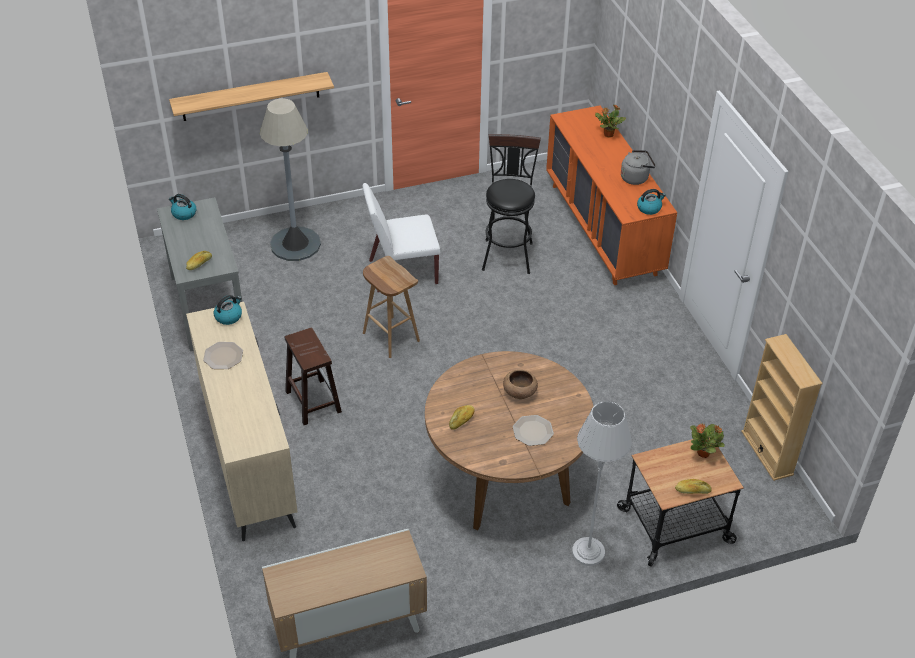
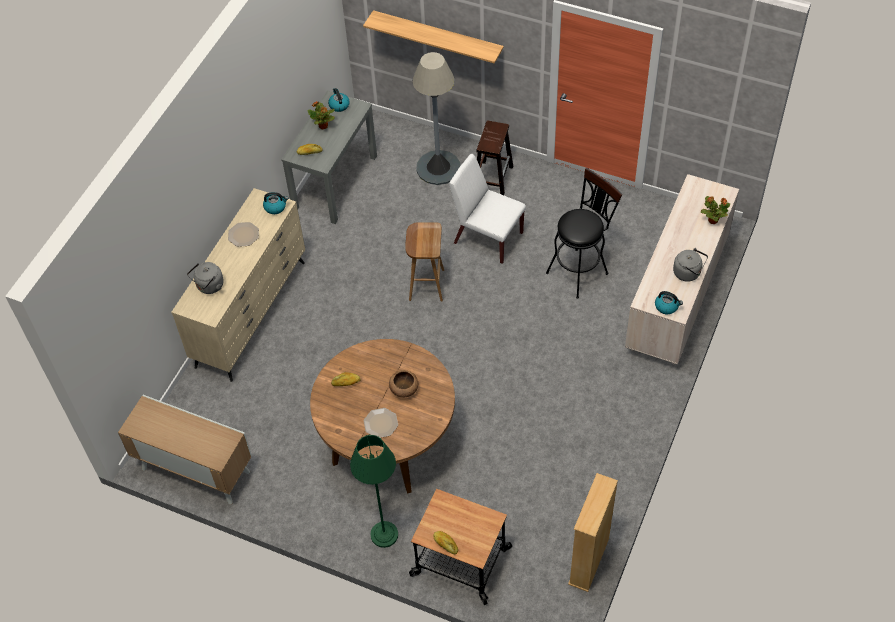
camera: 45 degrees right, 10 degrees up
brown stool [285,328,342,425] -> brown stool moved to [477,121,513,195]
orange dresser [546,106,677,285] -> beige dresser [625,174,739,365]
grey floor lamp [572,401,632,566] -> green floor lamp [350,435,398,548]
potted plant [690,423,725,458] -> potted plant moved to [308,102,335,129]
none -> grey kettle [187,262,224,294]

